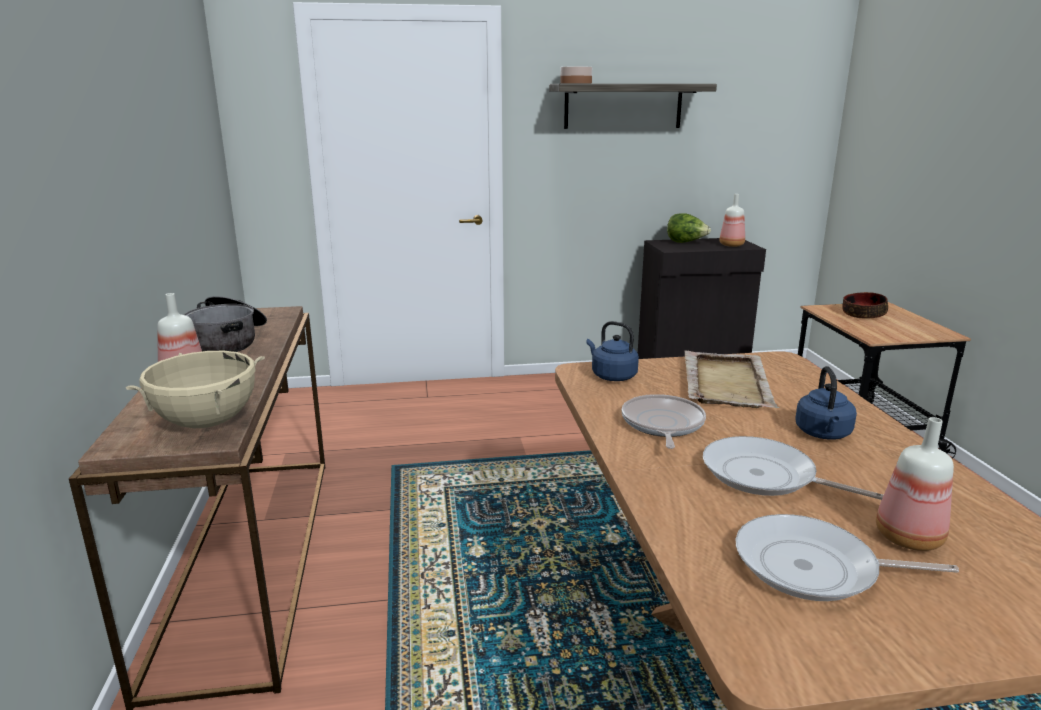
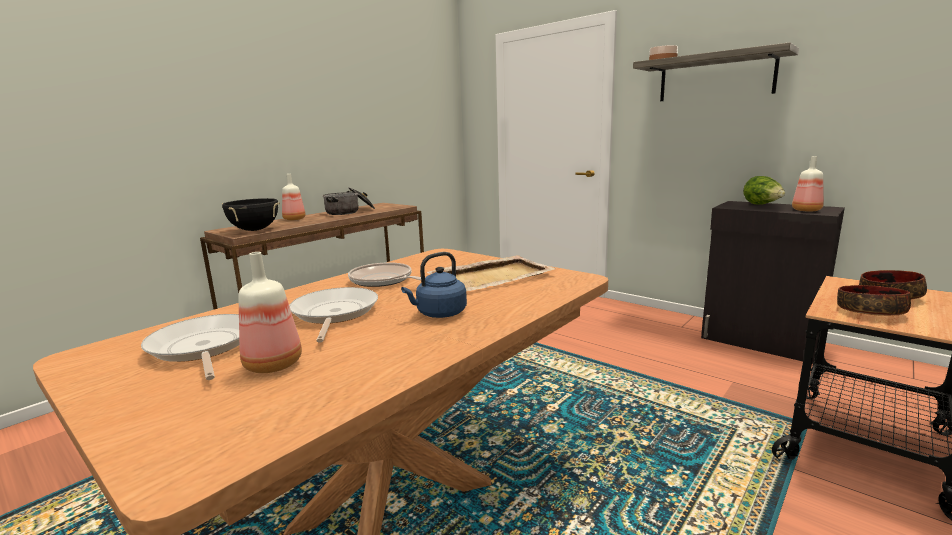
camera: 50 degrees right, 5 degrees down
beige cooking pot [126,351,265,428] -> black cooking pot [222,198,280,231]
blue kettle [586,321,639,381] -> none
frying pan [622,394,706,449] -> frying pan turned 105 degrees counterclockwise [348,262,421,287]
none -> bowl [837,285,911,316]

